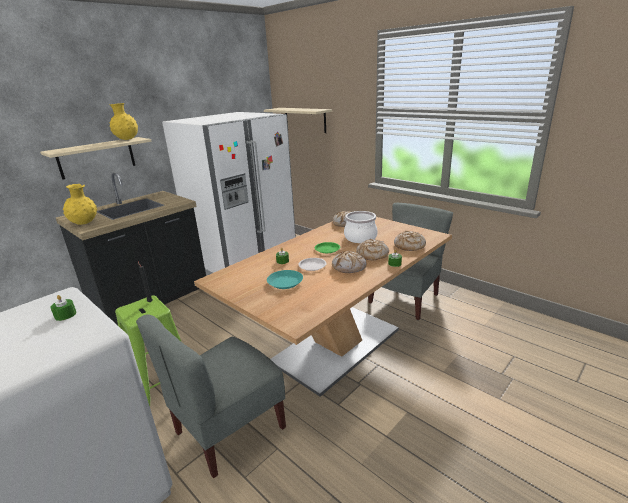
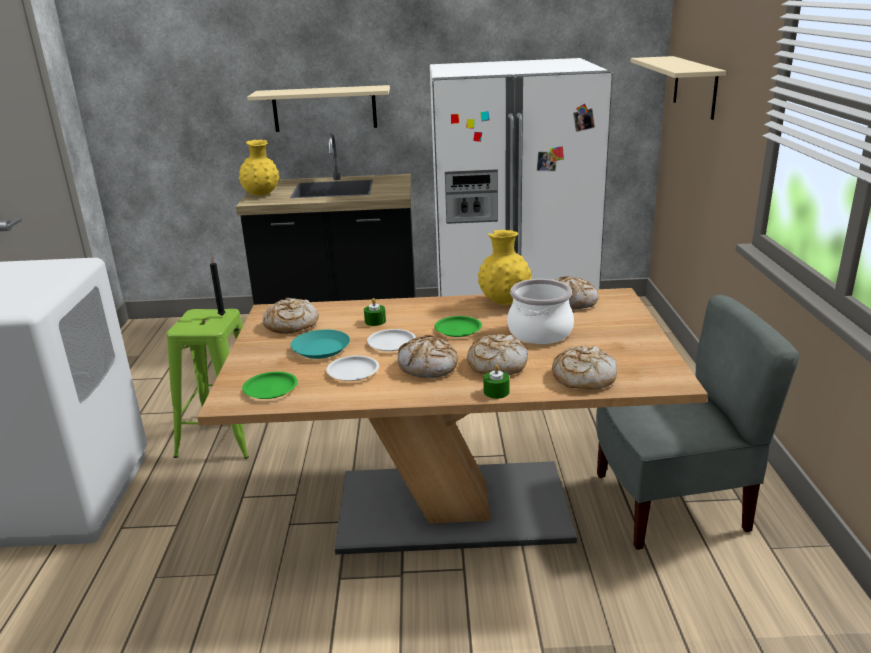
camera: 45 degrees right, 0 degrees up
green candle [50,295,76,321] -> none
yellow vase [109,103,138,140] -> yellow vase moved to [478,230,532,305]
grey chair [136,314,286,478] -> none
none -> green plate [242,372,298,399]
none -> bread [263,298,319,334]
none -> white plate [326,355,379,381]

